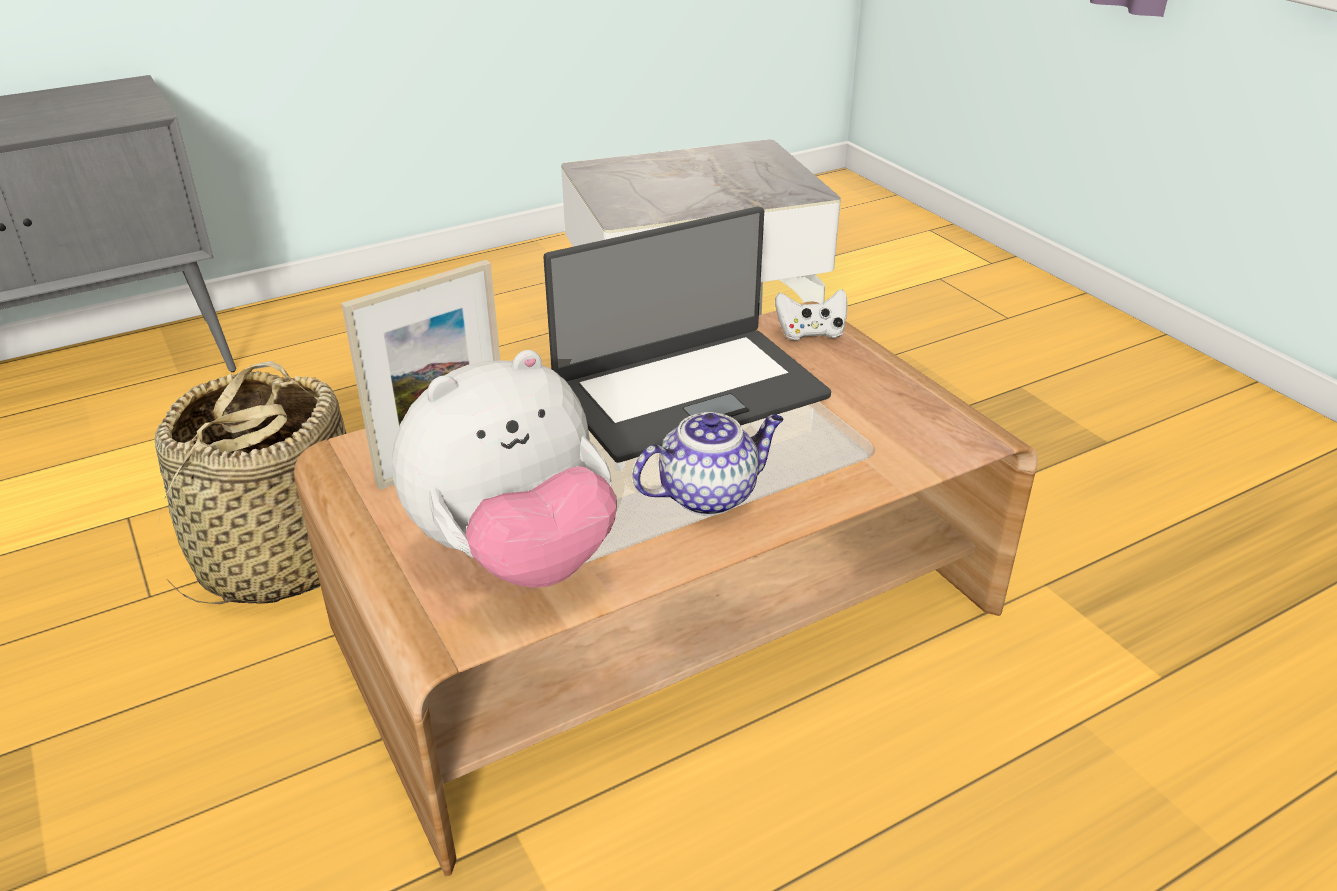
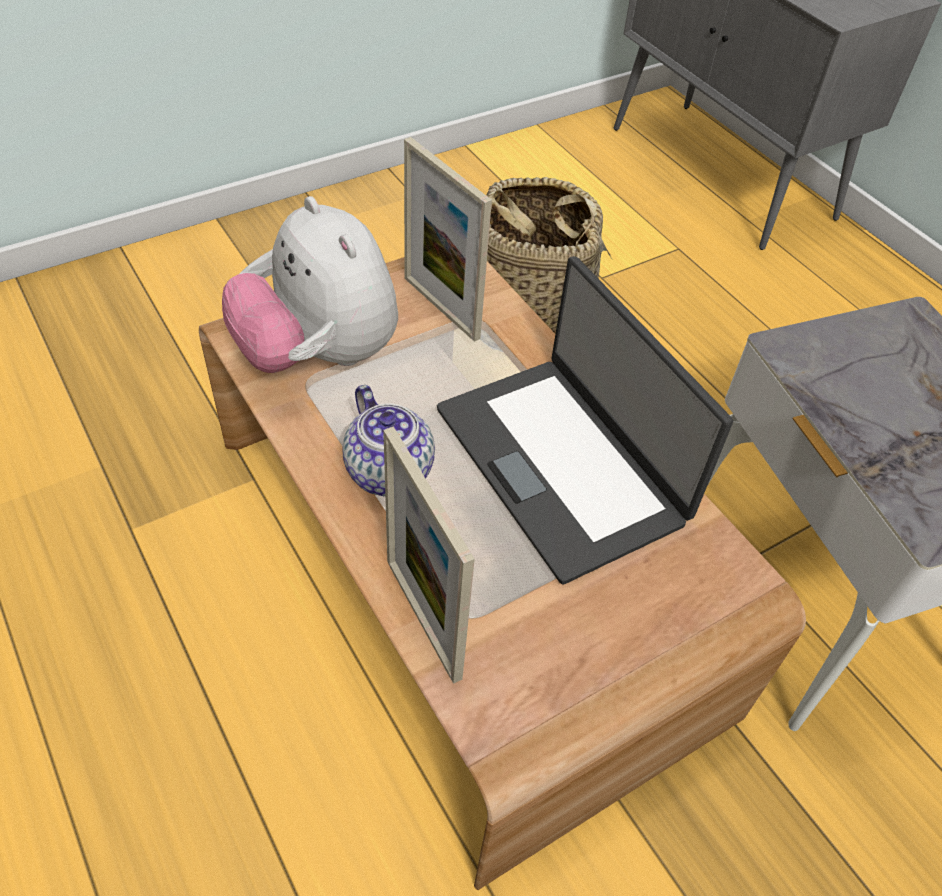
camera: 85 degrees right, 15 degrees up
white game controller [775,289,847,341] -> none
none -> picture frame [383,426,475,684]

